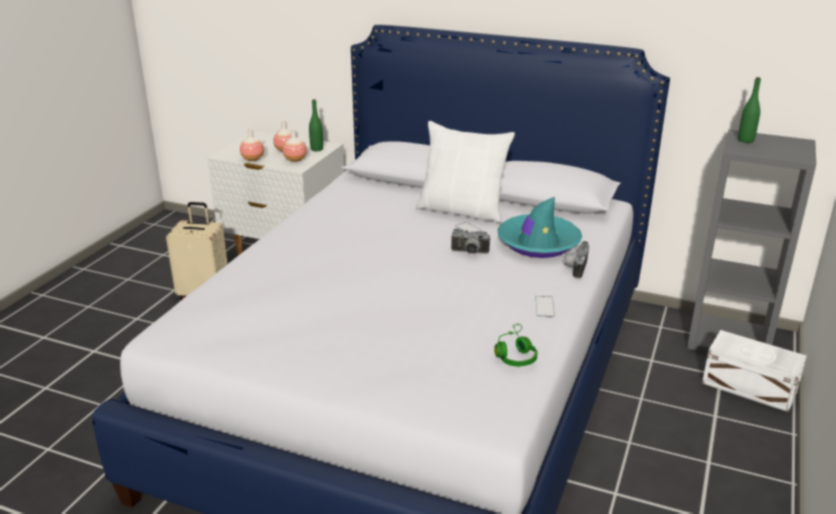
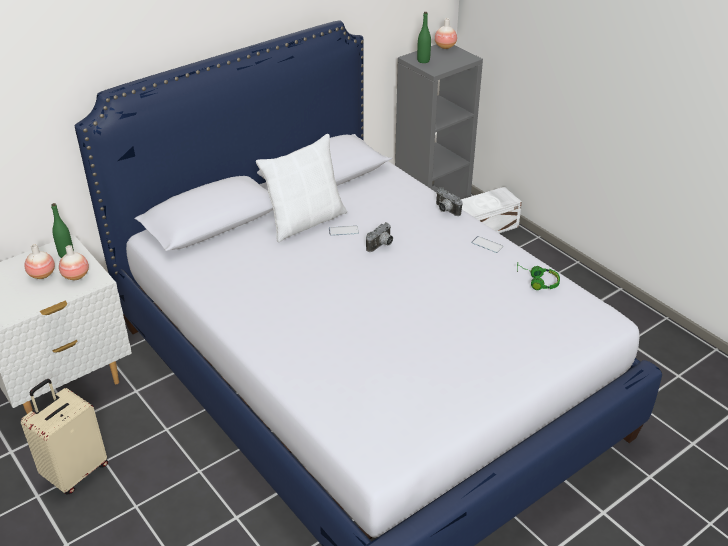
camera: 60 degrees left, 10 degrees up
vase [240,129,264,161] -> vase moved to [435,18,457,49]
turquoise hat [497,197,582,258] -> none

